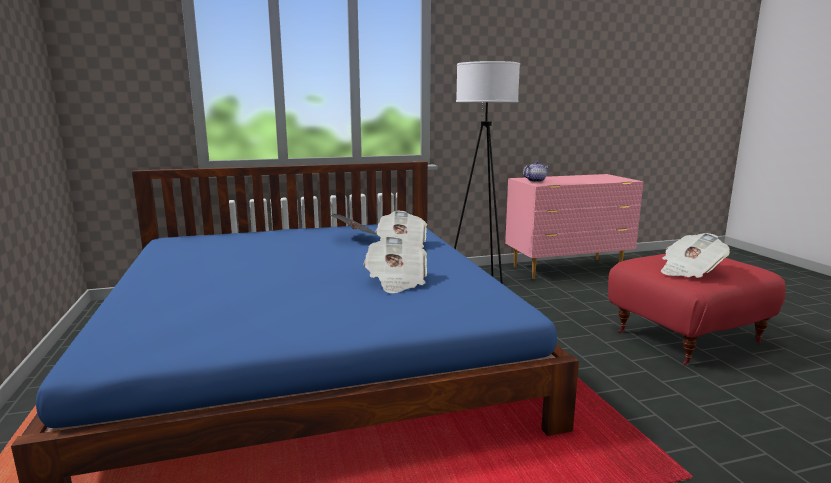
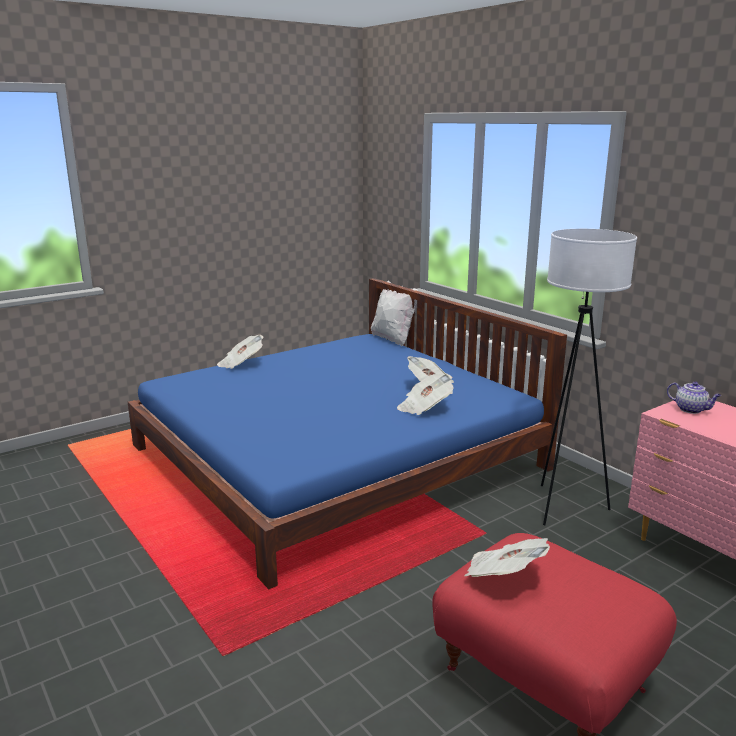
camera: 70 degrees right, 5 degrees up
newspaper [363,236,427,293] -> newspaper moved to [217,335,264,369]
none -> white pillow [371,280,419,346]

